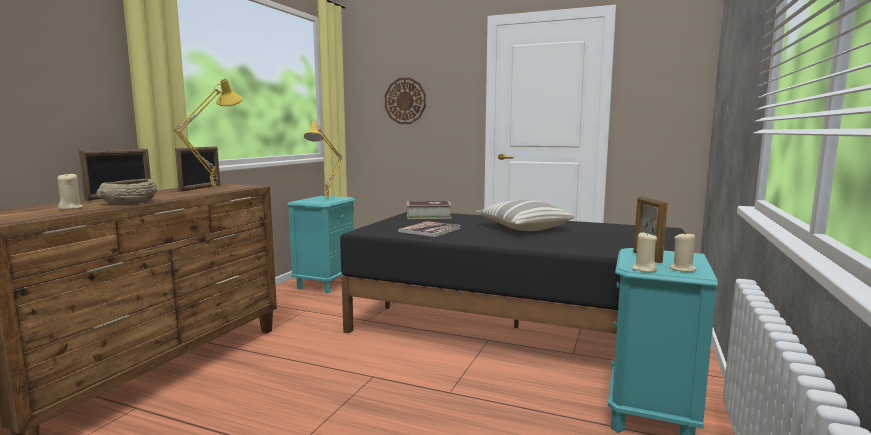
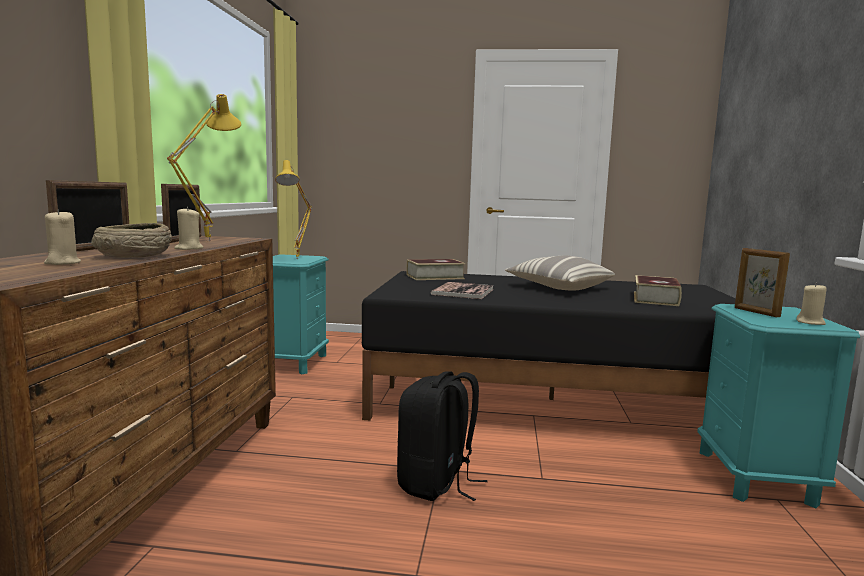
camera: 15 degrees left, 0 degrees up
wall clock [385,78,426,124] -> none
beige candle [632,232,657,272] -> beige candle moved to [174,207,203,250]
none -> black backpack [397,371,487,501]
none -> book [634,275,682,306]

